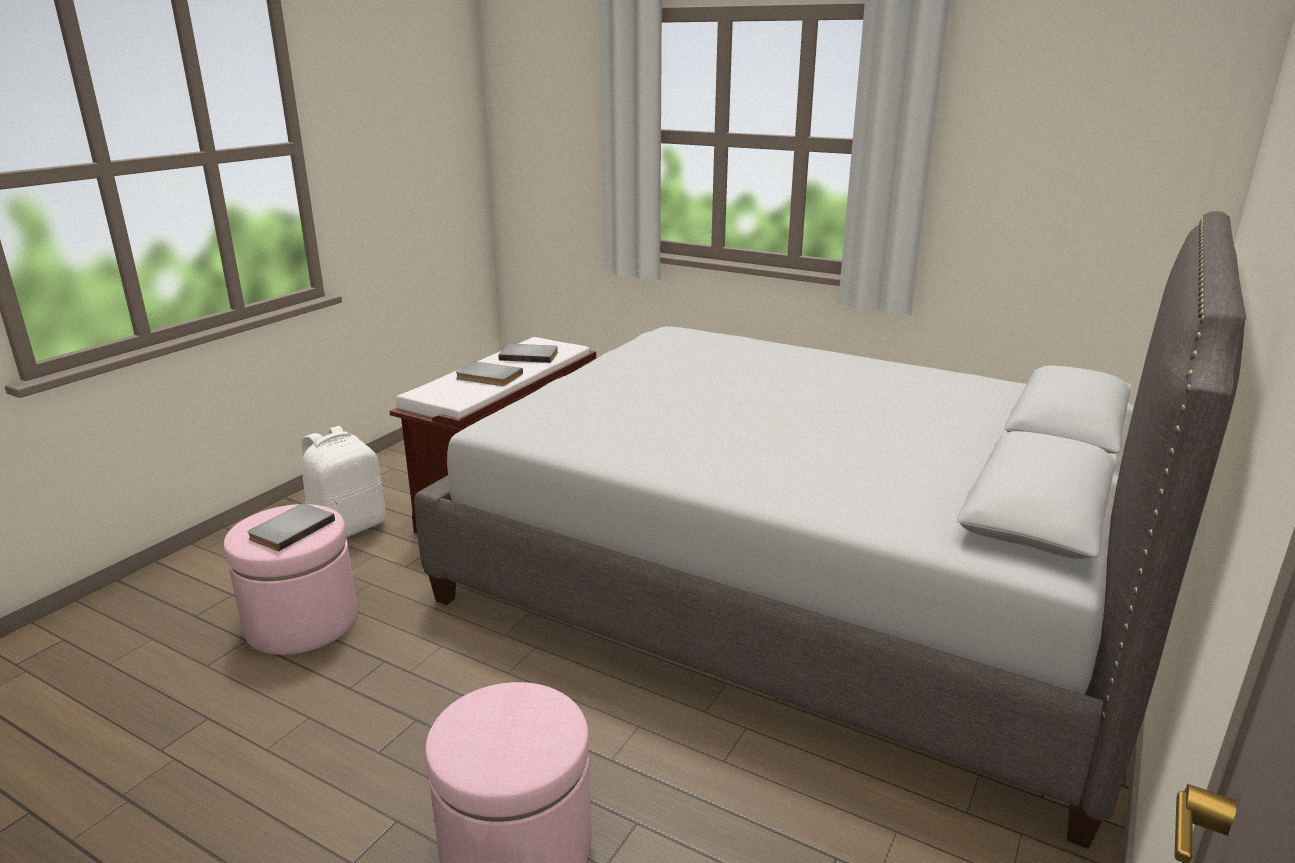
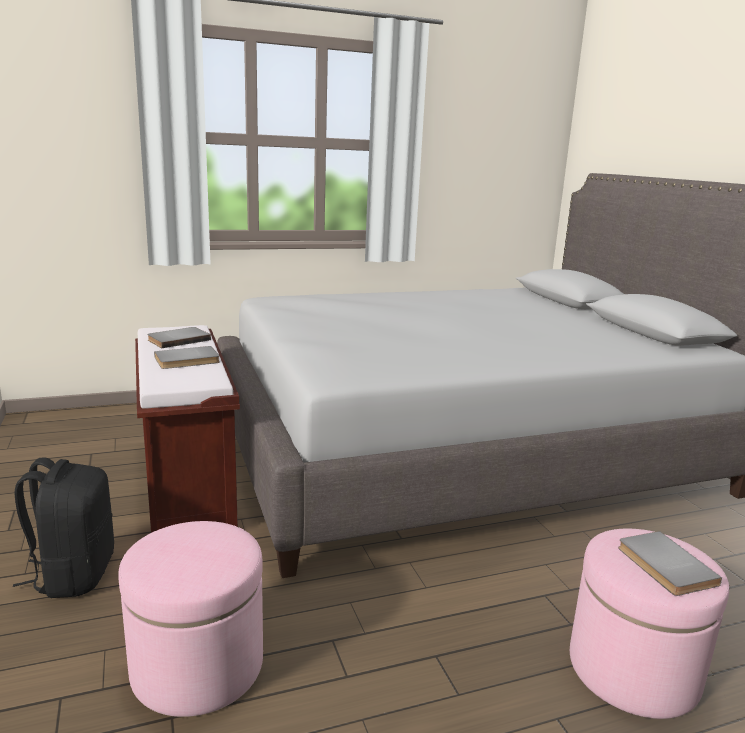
camera: 50 degrees left, 5 degrees down
grey book [247,503,335,551] -> grey book moved to [618,531,722,596]
white backpack [302,426,386,537] -> black backpack [13,457,114,598]

